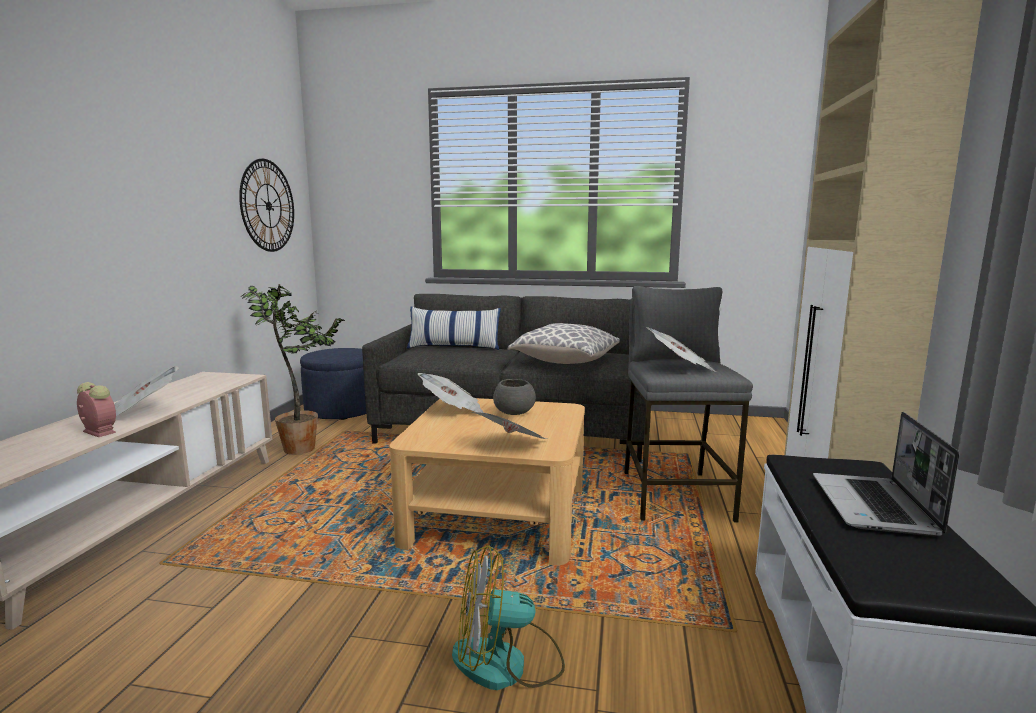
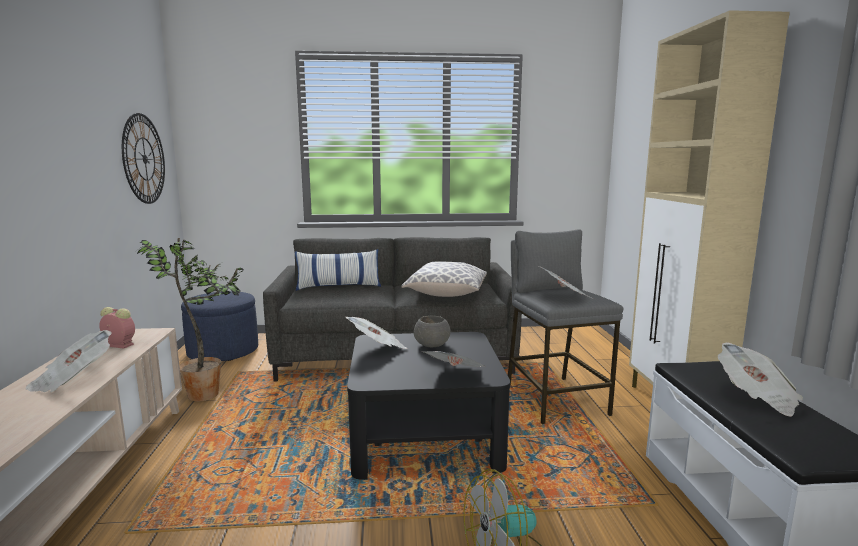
camera: 15 degrees left, 0 degrees up
alarm clock [77,382,116,437] -> alarm clock moved to [99,307,135,349]
beige coffee table [389,398,585,565] -> black coffee table [347,332,510,480]
laptop [813,412,959,536] -> newspaper [718,342,803,417]

